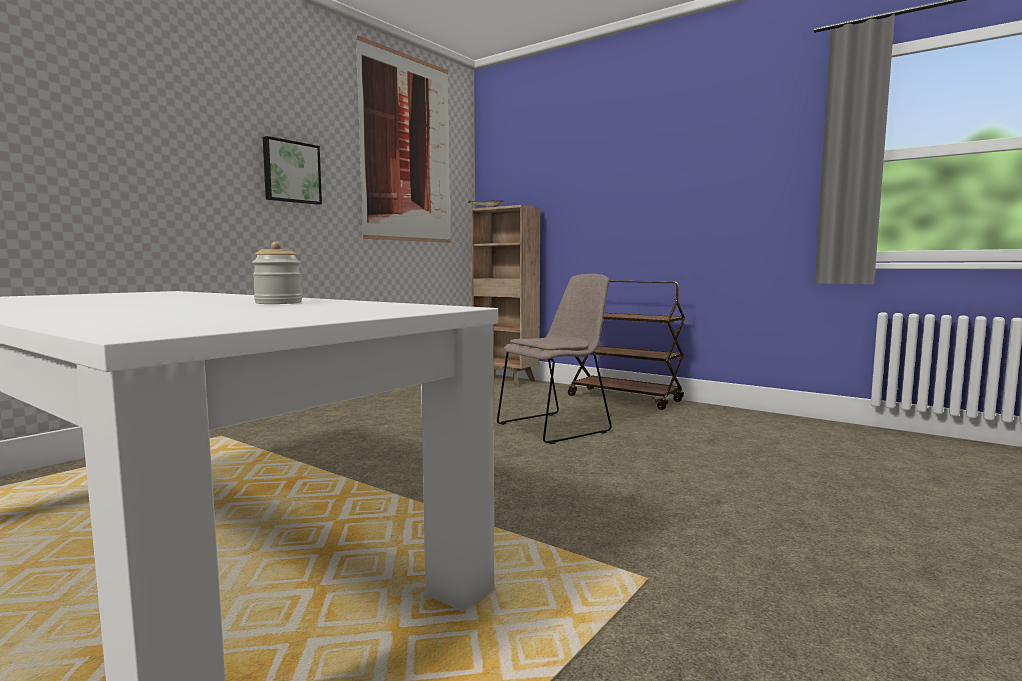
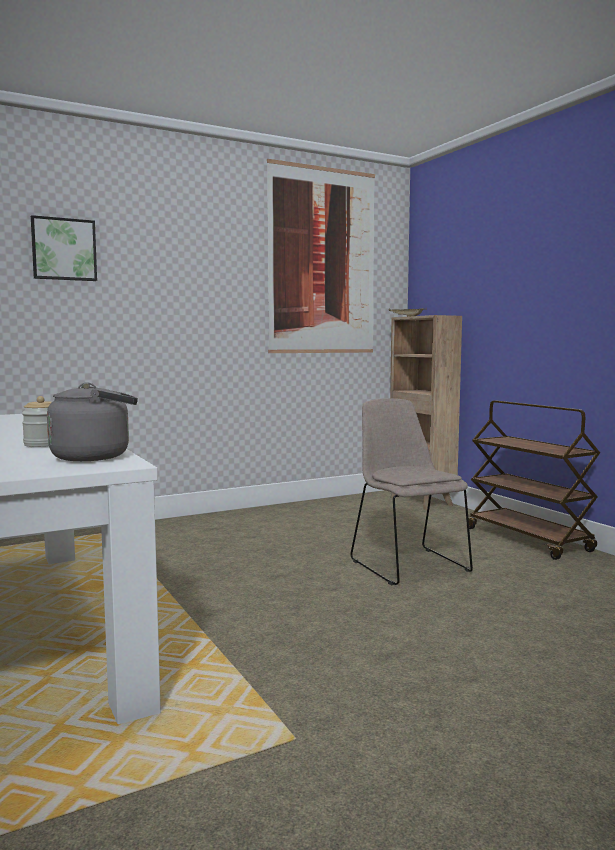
camera: 25 degrees right, 0 degrees up
picture [263,136,322,205] -> picture moved to [31,215,97,281]
beige chair [497,274,612,444] -> beige chair turned 105 degrees counterclockwise [350,398,473,585]
none -> grey kettle [47,382,138,461]

